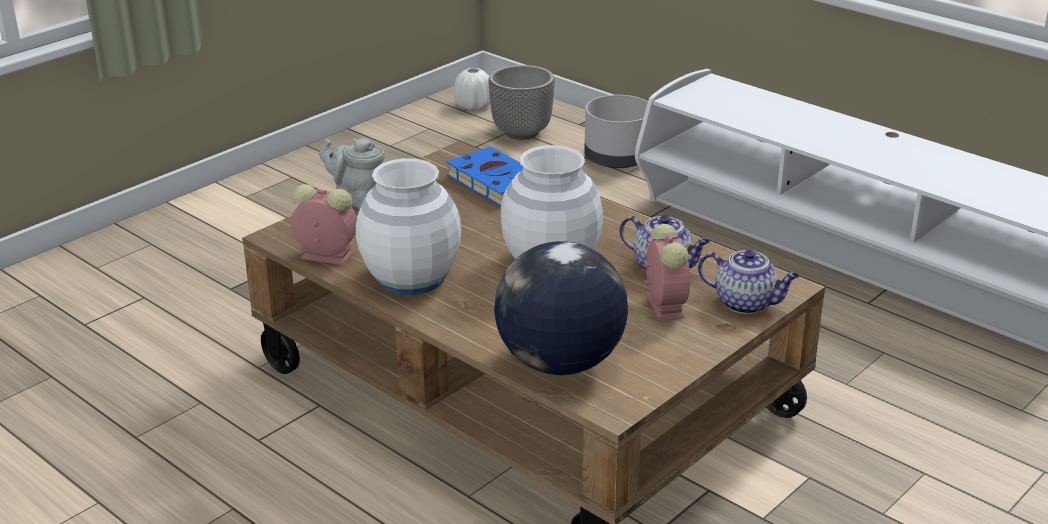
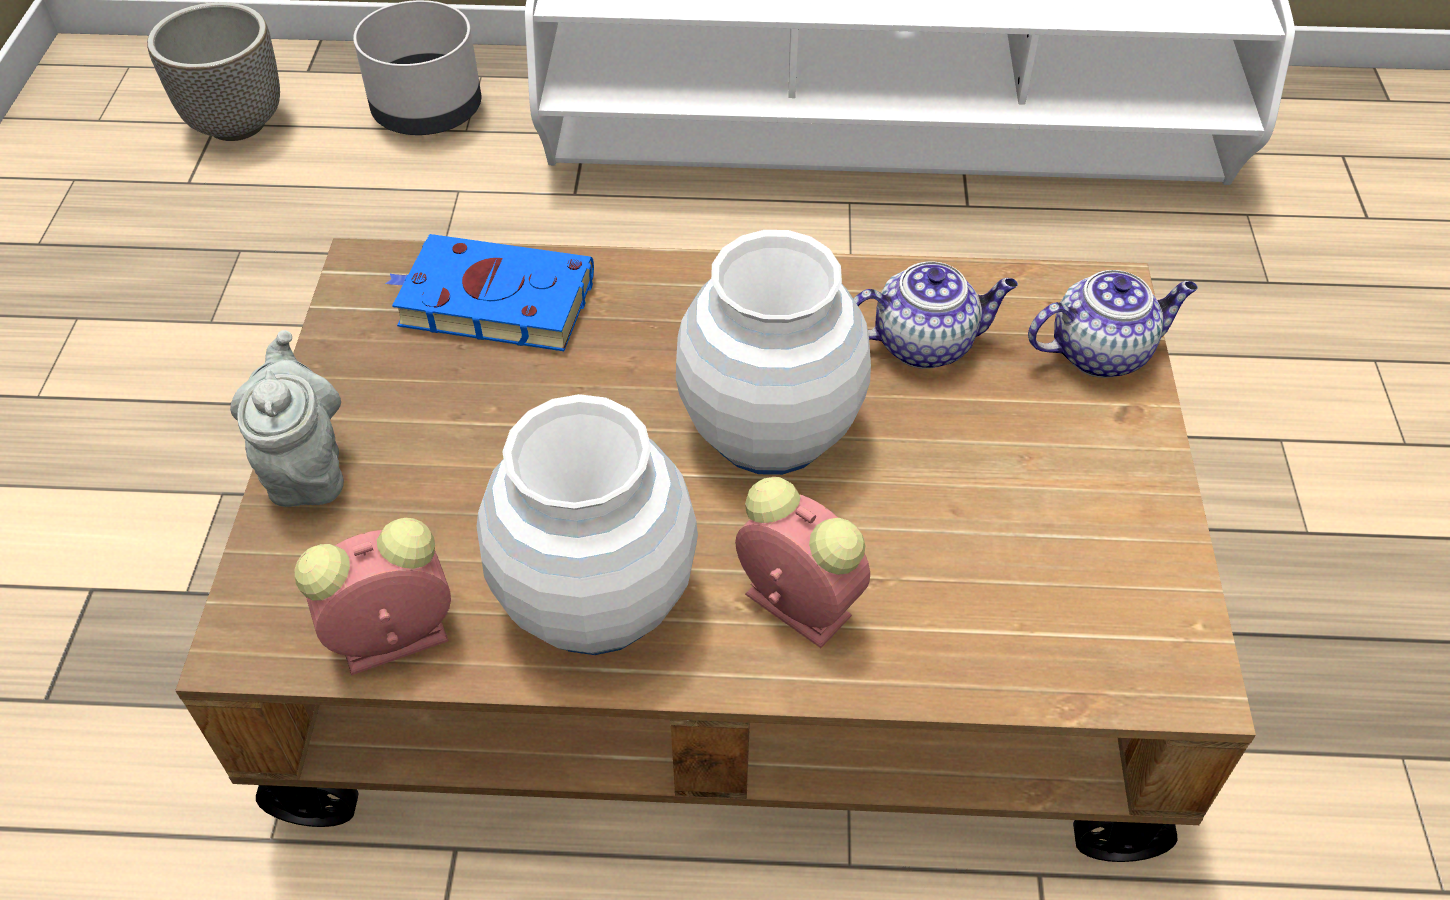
camera: 40 degrees left, 20 degrees up
grey teapot [319,138,385,210] -> grey teapot turned 90 degrees clockwise [230,330,344,507]
white vase [454,68,490,110] -> none
globe [494,241,628,375] -> none
alarm clock [644,224,690,321] -> alarm clock moved to [735,477,870,648]

